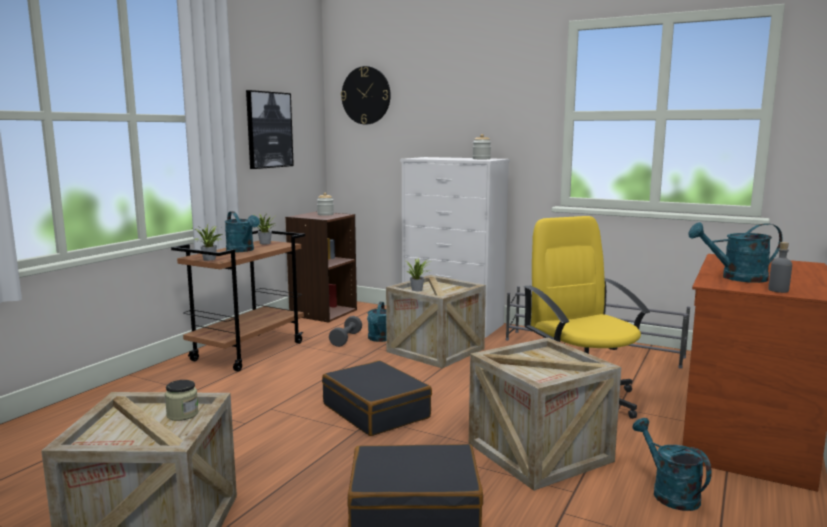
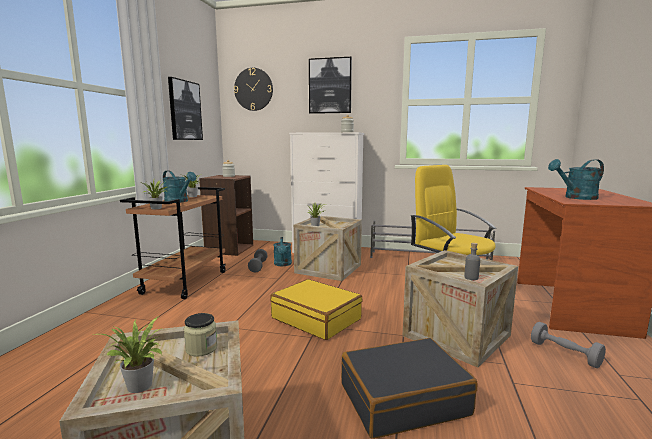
camera: 15 degrees left, 0 degrees up
black suitcase [322,360,432,436] -> yellow suitcase [270,279,363,340]
turquoise watering can [632,418,712,511] -> grey dumbbell [531,322,606,368]
grey bottle [768,242,792,293] -> grey bottle moved to [464,243,480,280]
none -> potted plant [92,316,162,393]
none -> picture [309,57,352,114]

